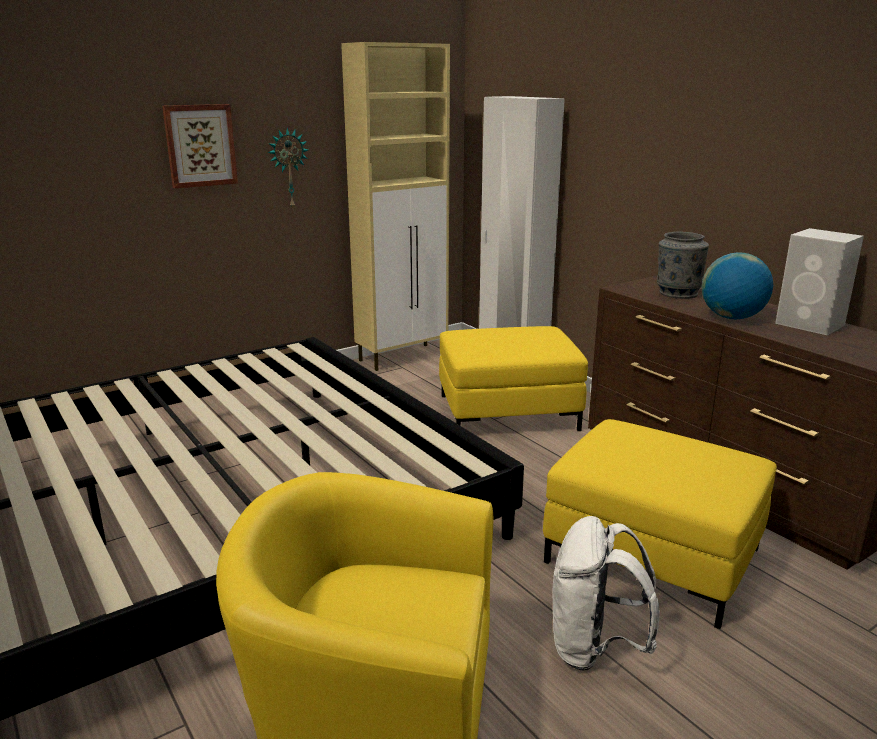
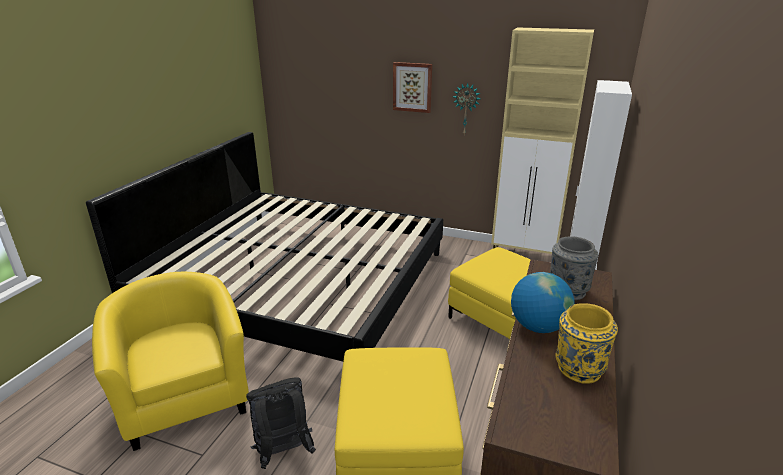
camera: 55 degrees right, 5 degrees up
white backpack [553,516,660,671] -> black backpack [246,377,316,469]
white speaker [775,228,864,336] -> yellow vase [555,303,618,384]

